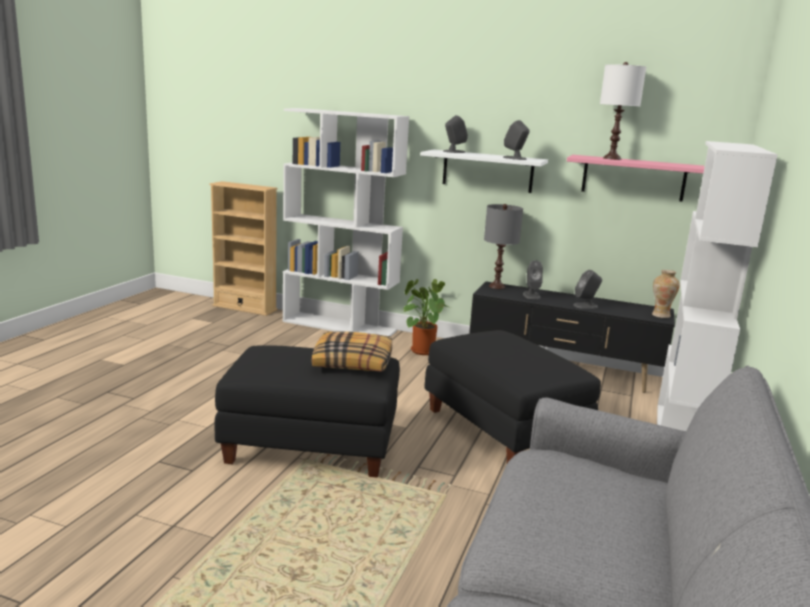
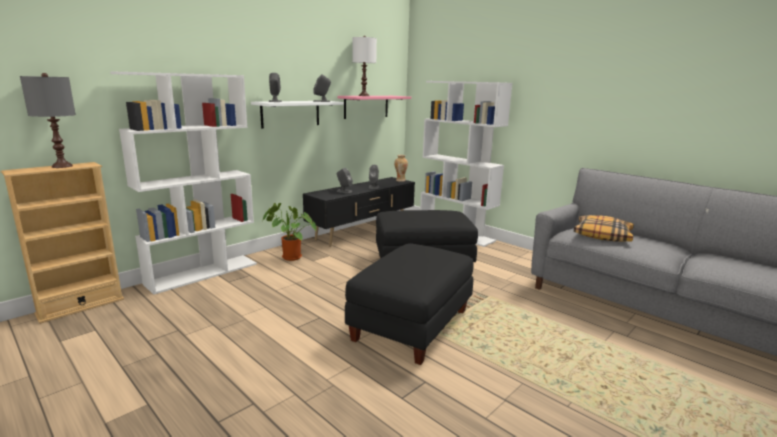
camera: 65 degrees left, 0 degrees up
pillow [311,331,392,372] -> pillow moved to [574,215,634,242]
grey table lamp [484,204,523,289] -> grey table lamp moved to [20,73,76,168]

